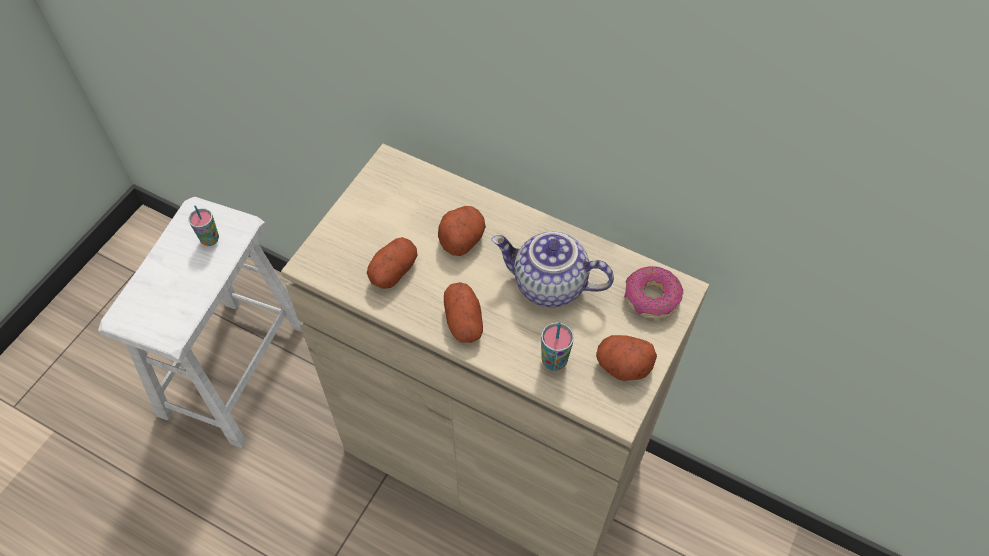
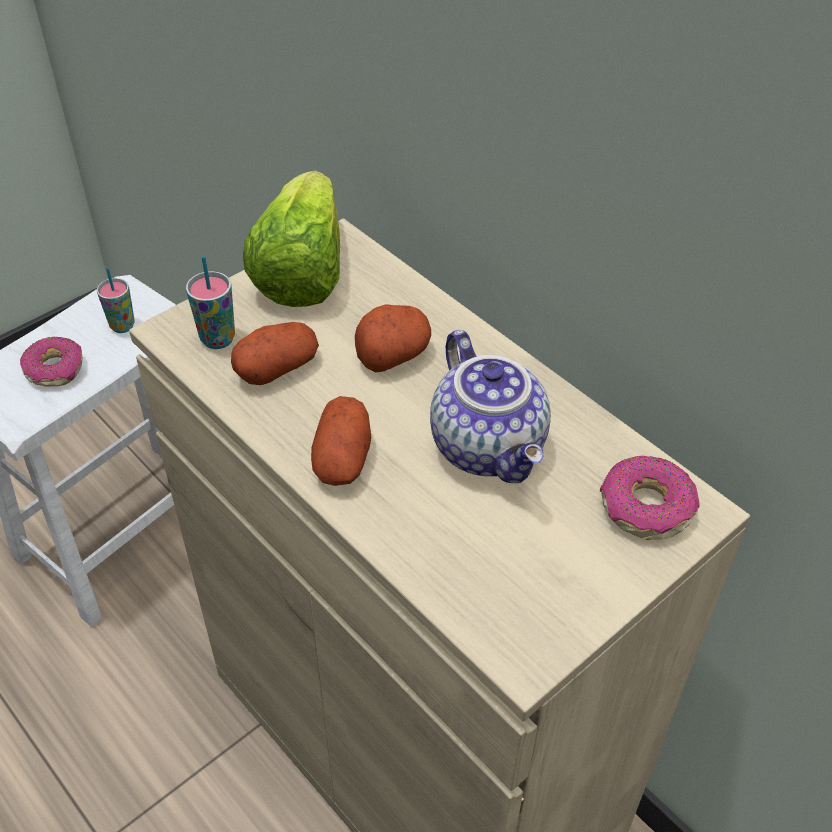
camera: 20 degrees right, 10 degrees down
teapot [492,231,614,307] -> teapot turned 150 degrees counterclockwise [430,330,551,483]
cup [541,322,574,371] -> cup moved to [186,256,235,349]
potato [596,335,657,381] -> none
none -> donut [20,336,82,387]
none -> lettuce [243,171,340,307]

